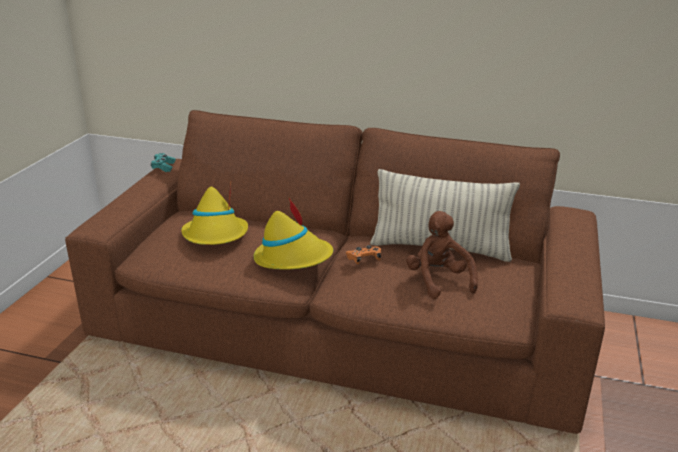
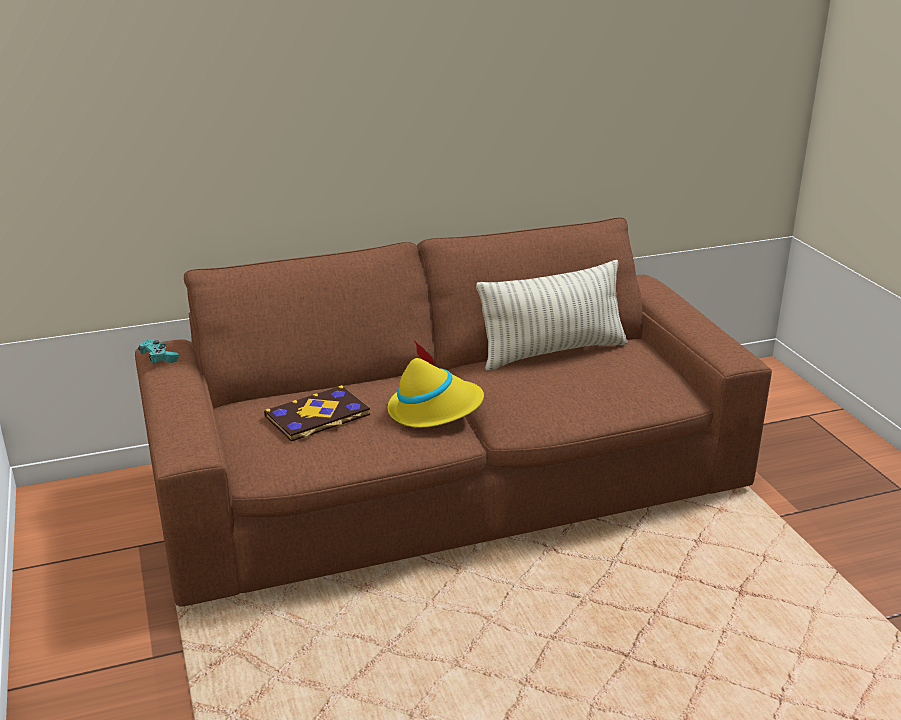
camera: 35 degrees left, 0 degrees up
yellow hat [181,183,248,245] -> book [264,385,370,442]
orange game controller [346,245,381,264] -> none
brown plush toy [406,211,478,299] -> none

